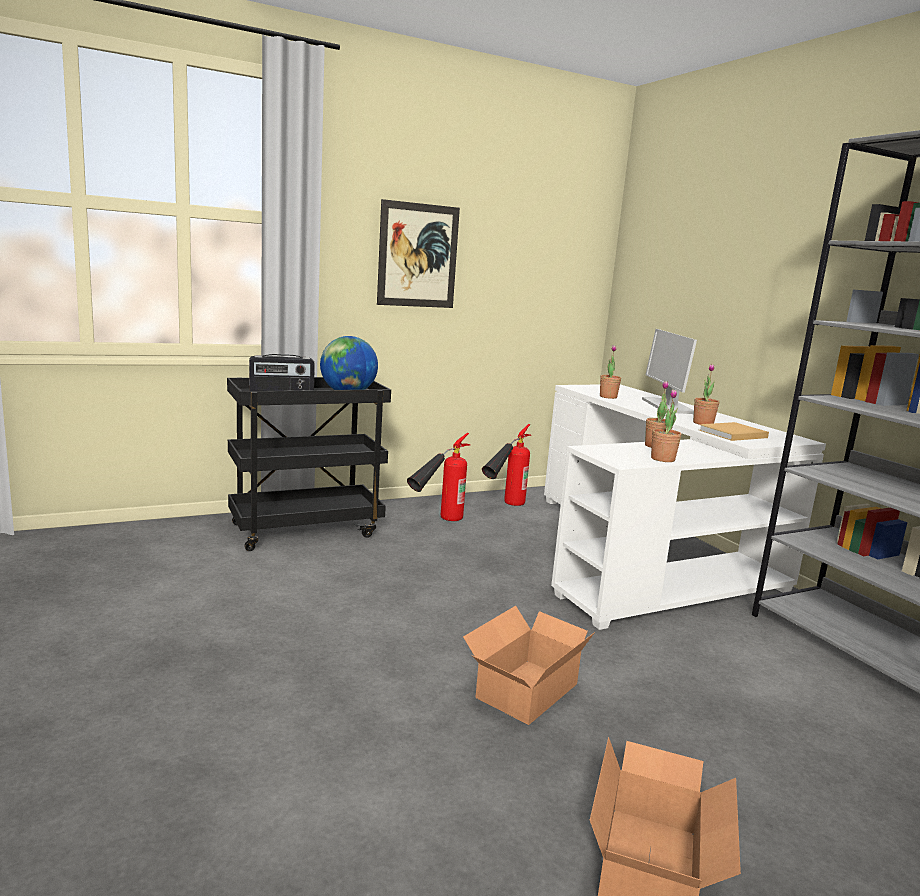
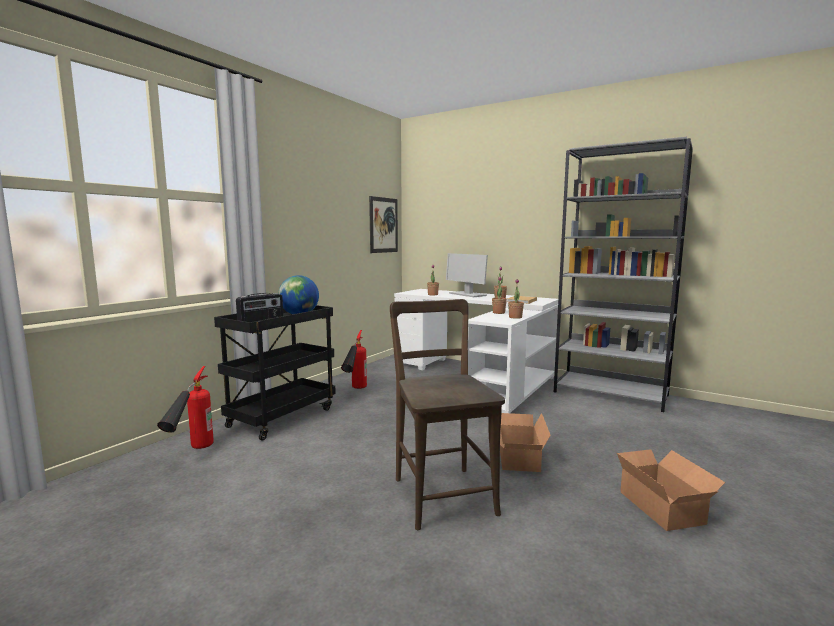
camera: 30 degrees left, 5 degrees down
picture [377,199,460,308] -> picture moved to [369,196,398,253]
fire extinguisher [482,424,531,506] -> fire extinguisher moved to [157,366,214,449]
none -> brown chair [390,299,505,530]

